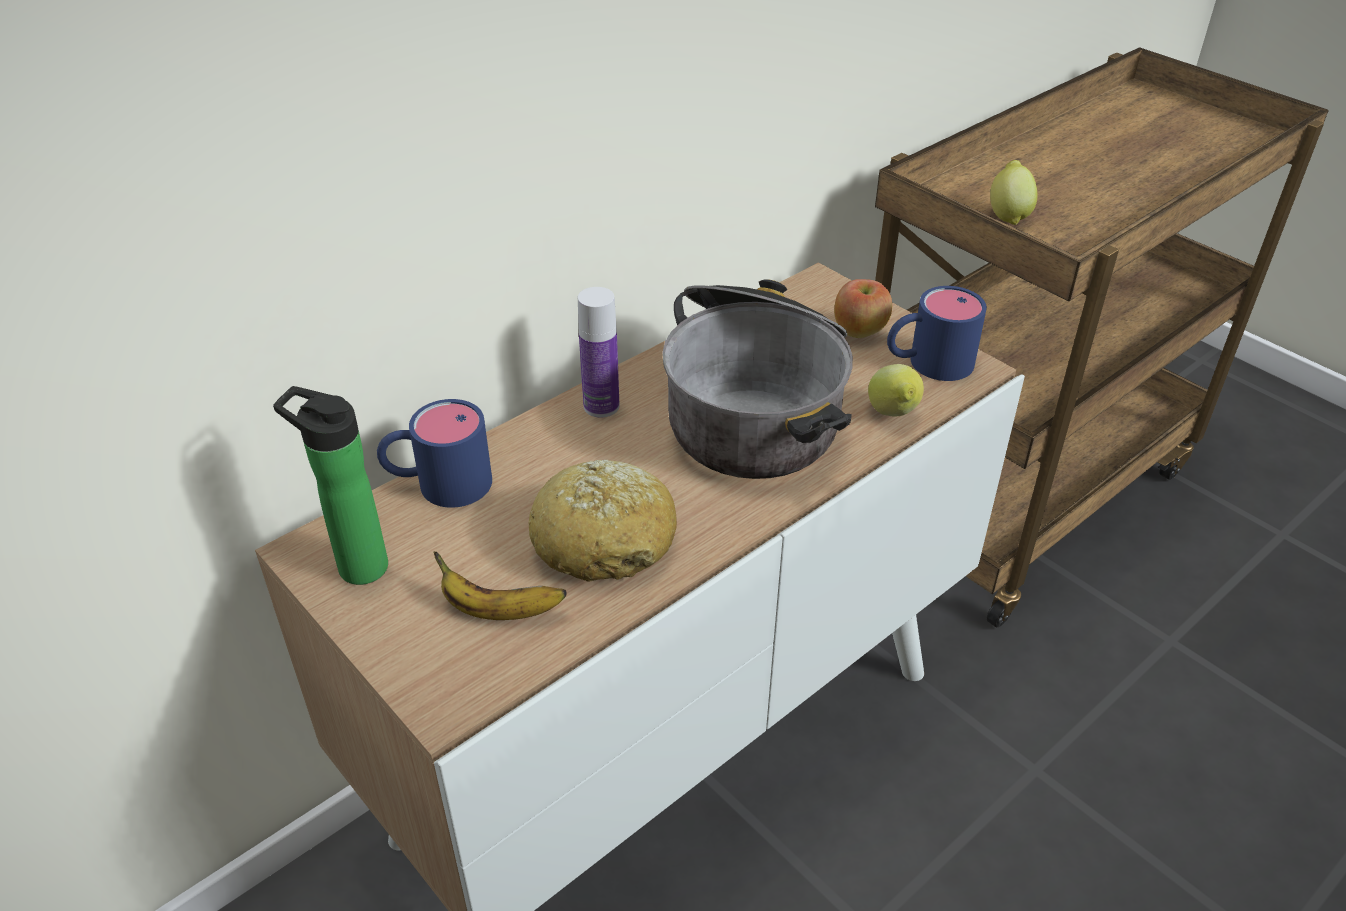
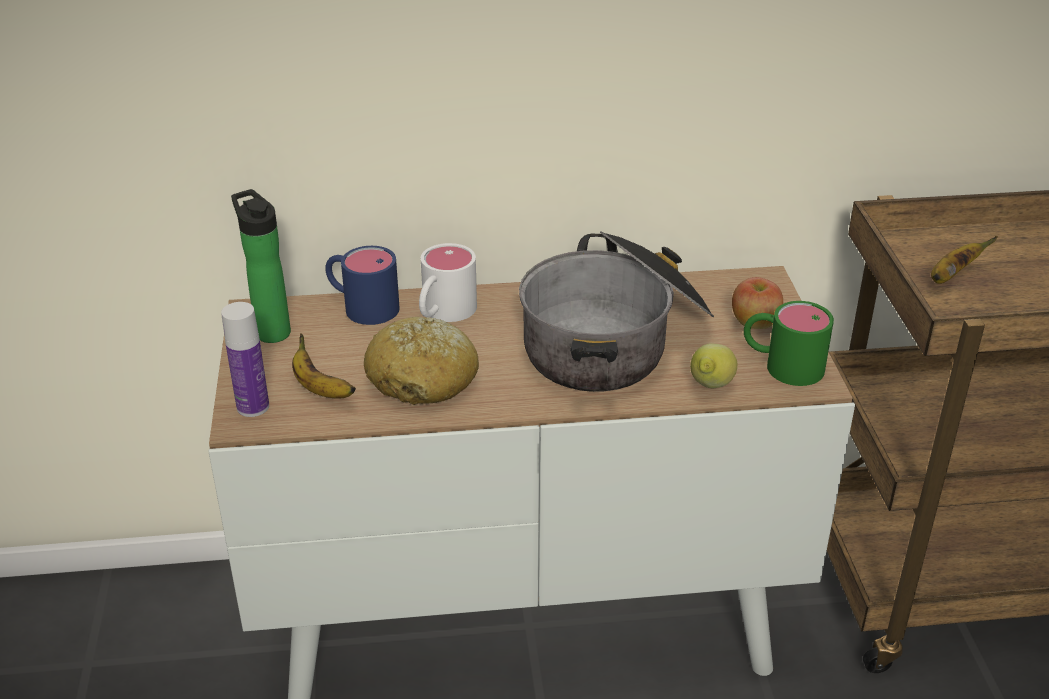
camera: 35 degrees right, 5 degrees down
bottle [578,287,619,418] -> bottle moved to [221,302,269,417]
blue mug [887,286,987,381] -> green mug [744,301,834,386]
lemon [990,160,1037,225] -> banana [931,236,997,284]
none -> white mug [419,243,477,322]

